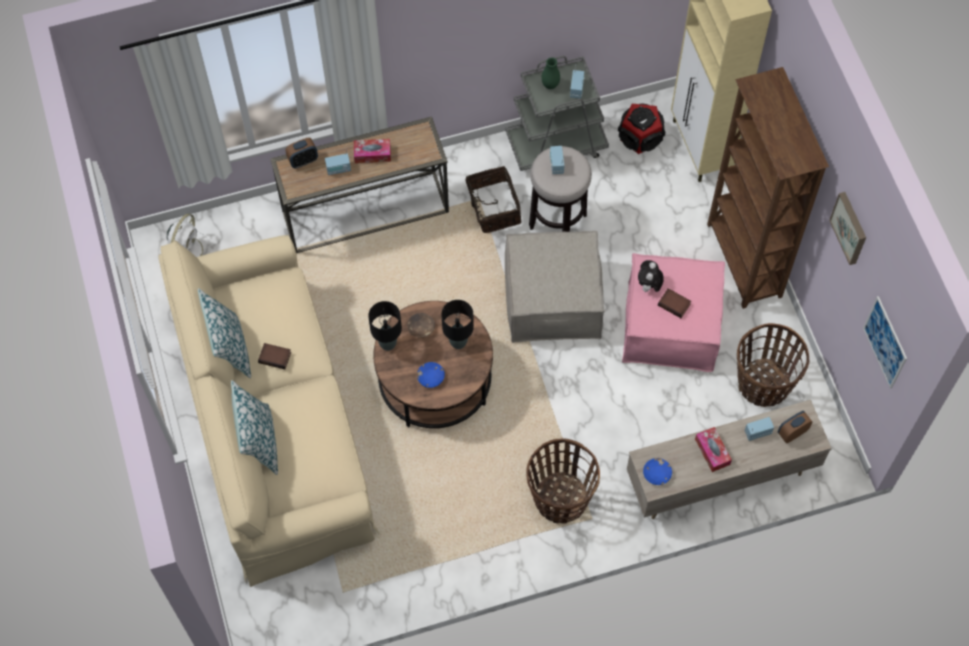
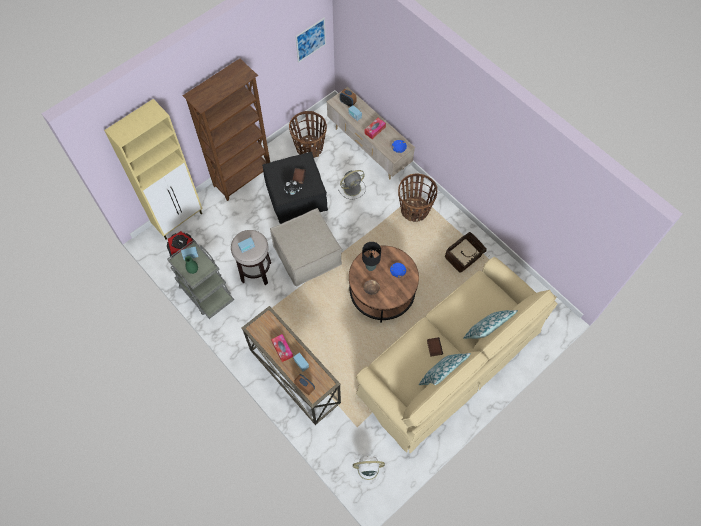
camera: 115 degrees left, 0 degrees up
black table lamp [368,301,402,351] -> none
basket [466,166,522,233] -> basket moved to [445,232,487,273]
pink ottoman [622,253,725,372] -> black ottoman [262,152,328,224]
picture [829,192,866,265] -> none
none -> grey fan [338,170,366,200]

